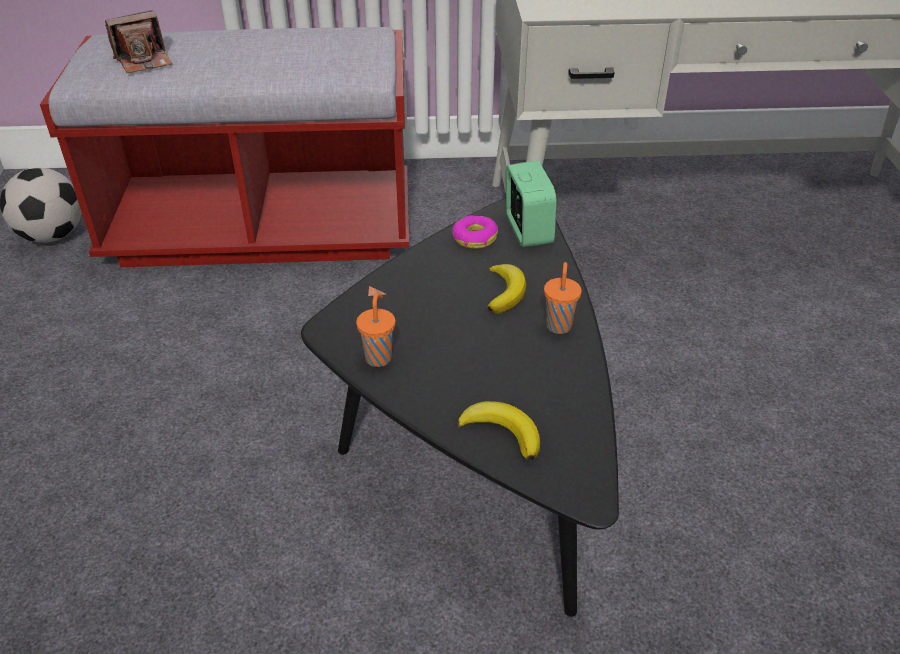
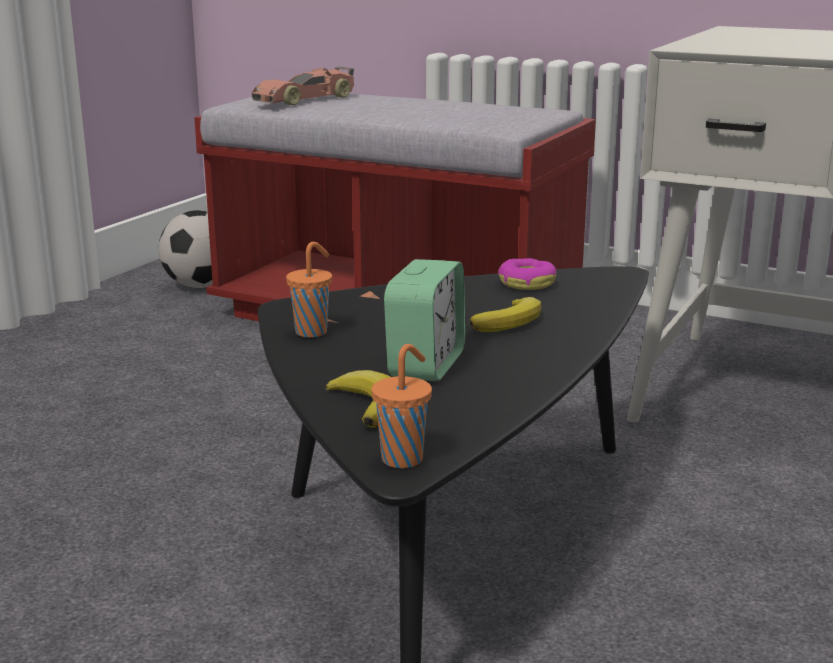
camera: 30 degrees right, 20 degrees down
camera [105,10,172,73] -> toy car [252,67,354,105]
alarm clock [506,161,557,247] -> alarm clock moved to [384,259,465,381]
orange cup [544,262,582,334] -> orange cup moved to [371,344,432,468]

